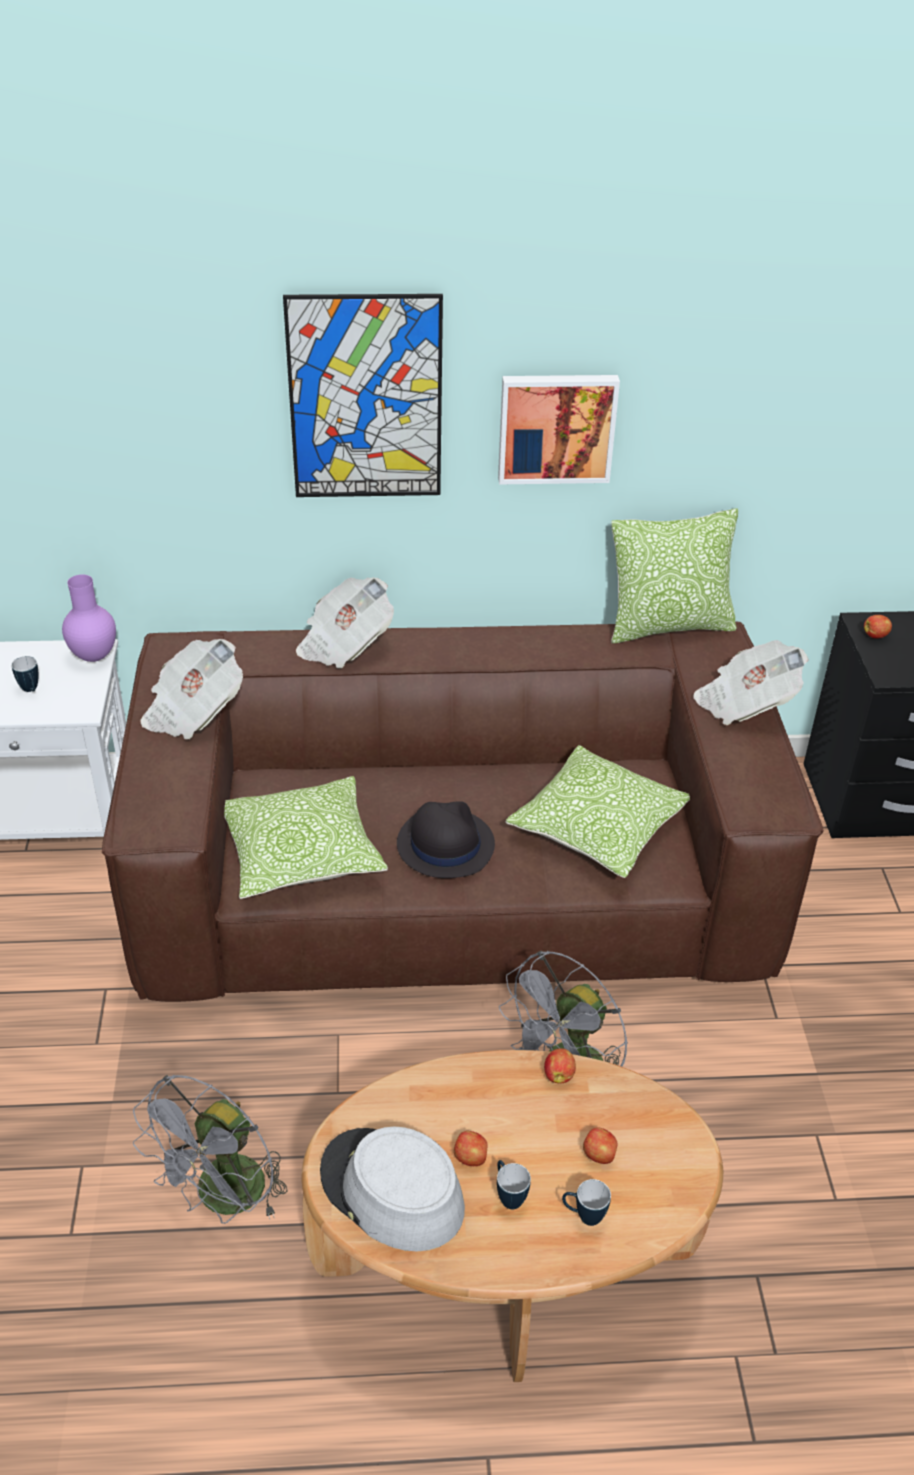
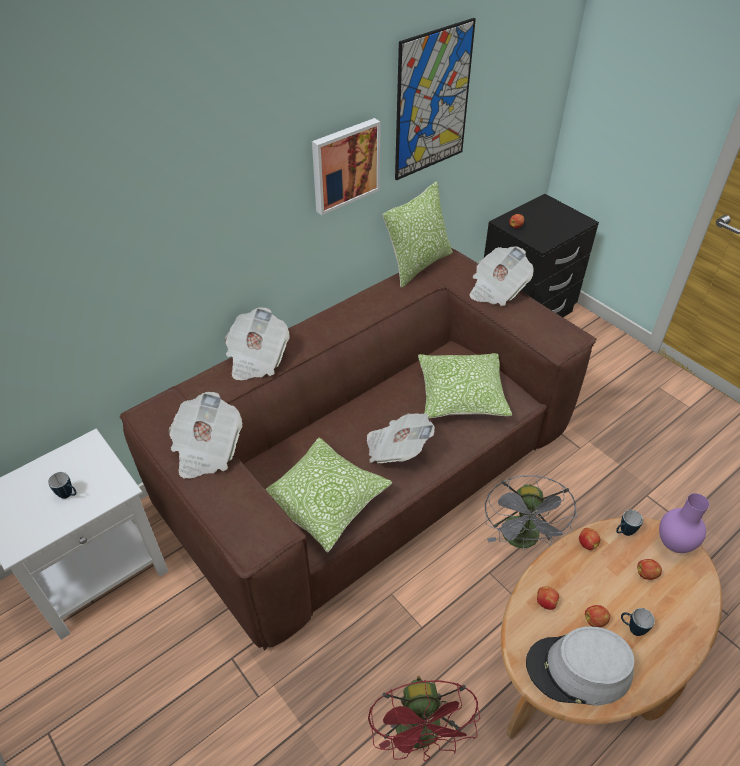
camera: 35 degrees left, 5 degrees up
purple vase [62,574,116,662] -> purple vase moved to [659,493,709,553]
grey fan [133,1075,288,1224] -> red fan [368,676,480,762]
picture [283,294,443,497] -> picture moved to [395,18,476,180]
black hat [397,801,495,878] -> newspaper [367,413,435,463]
mug [562,1179,611,1226] -> mug moved to [616,510,643,536]
none -> apple [537,586,559,610]

